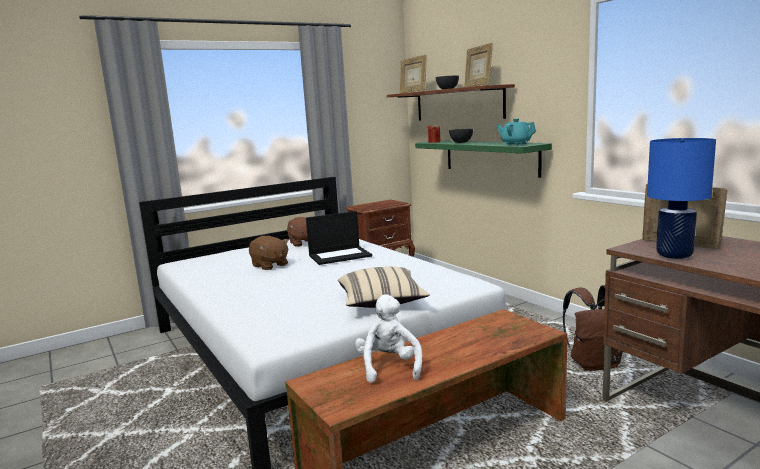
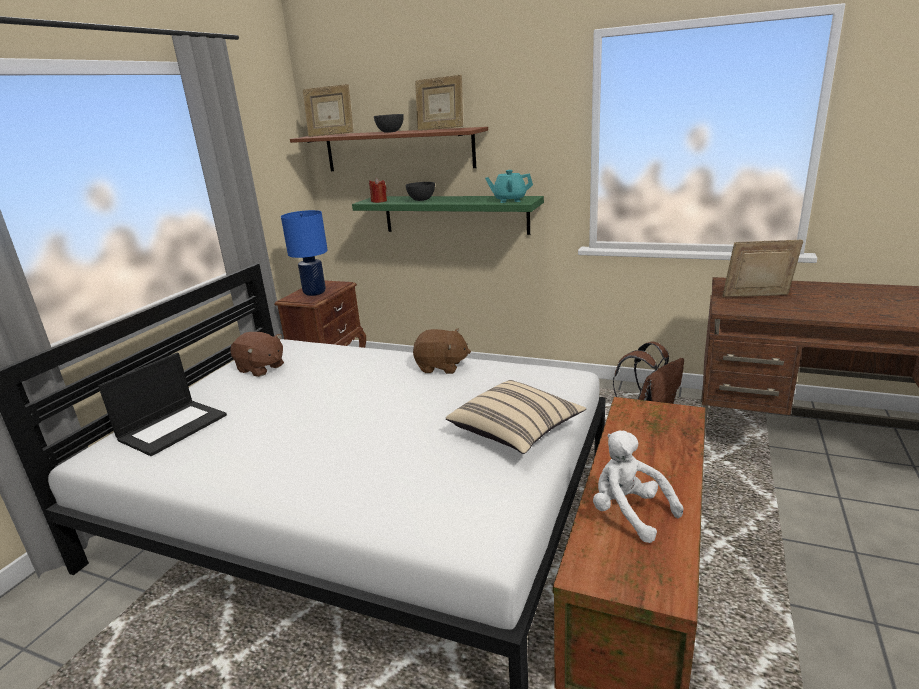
camera: 35 degrees left, 10 degrees up
brown plush toy [249,236,289,270] -> brown plush toy moved to [413,329,471,374]
laptop [306,211,372,265] -> laptop moved to [98,353,227,456]
blue table lamp [647,138,716,259] -> blue table lamp moved to [281,210,328,296]

